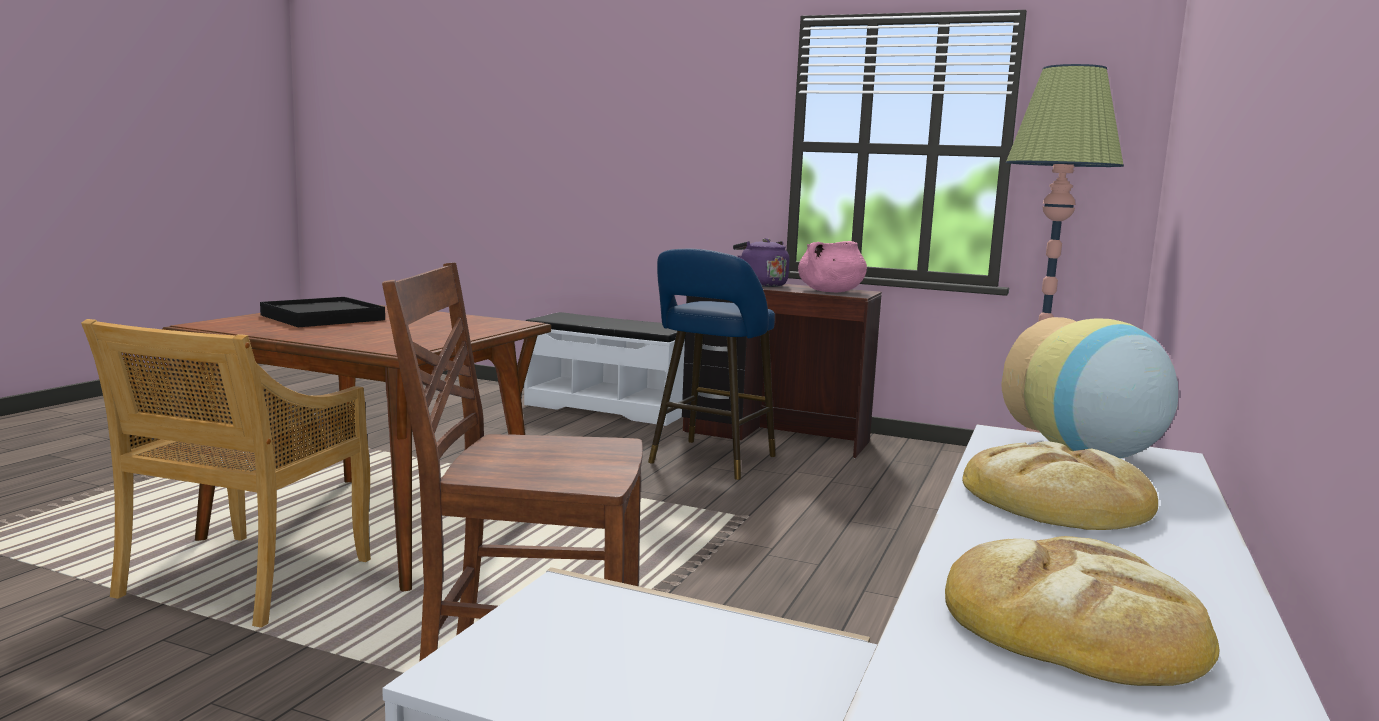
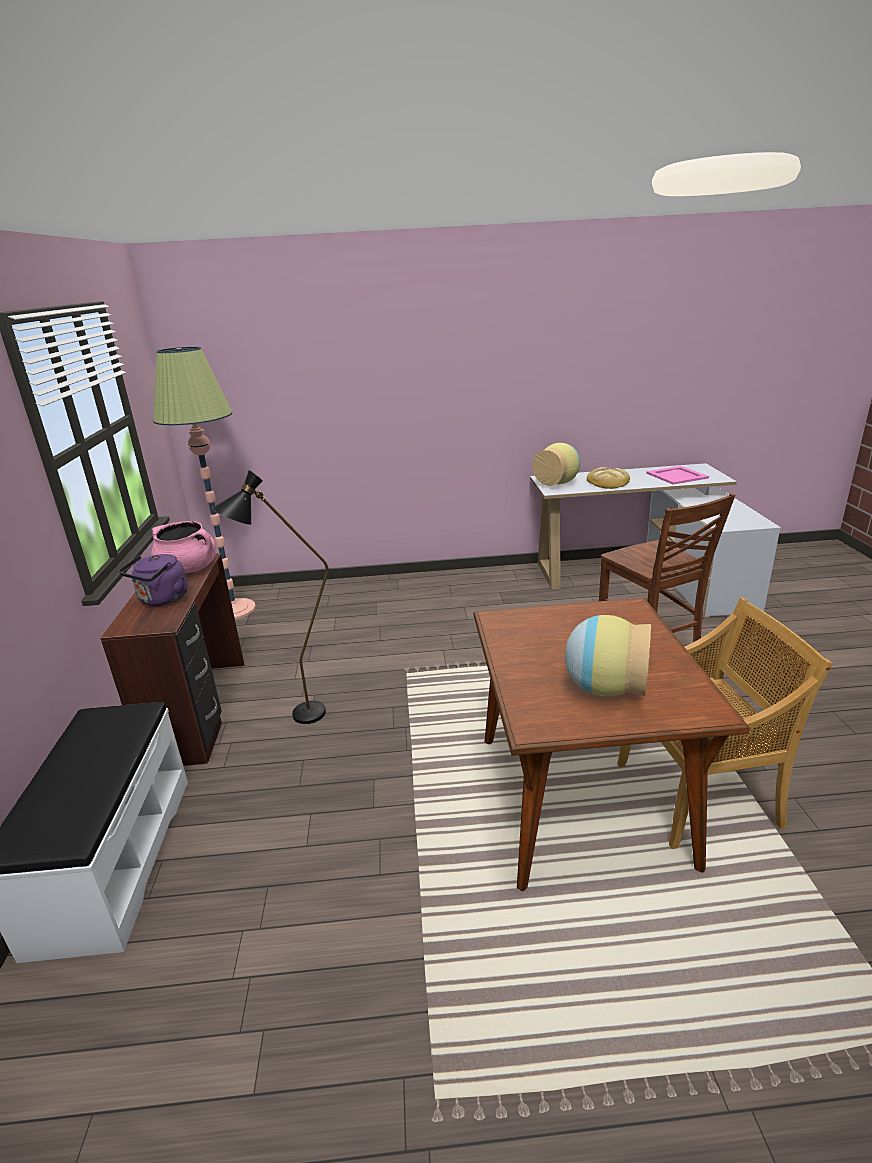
camera: 115 degrees left, 15 degrees up
black tray [260,297,385,327] -> vase [565,615,651,697]
blue stool [648,249,776,480] -> black floor lamp [212,470,329,724]
bread [945,536,1220,686] -> pink tray [646,466,709,485]

